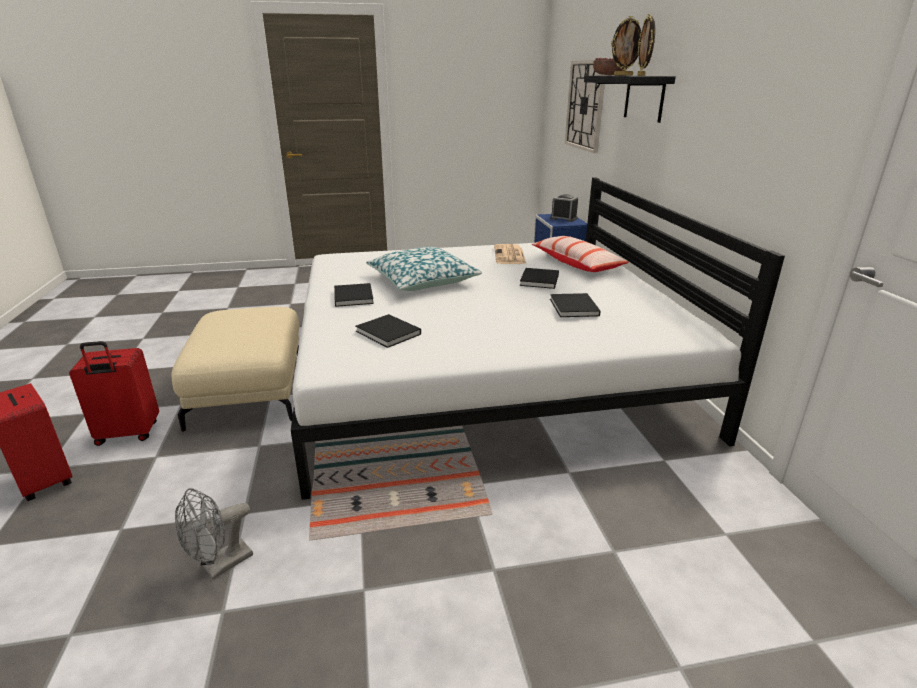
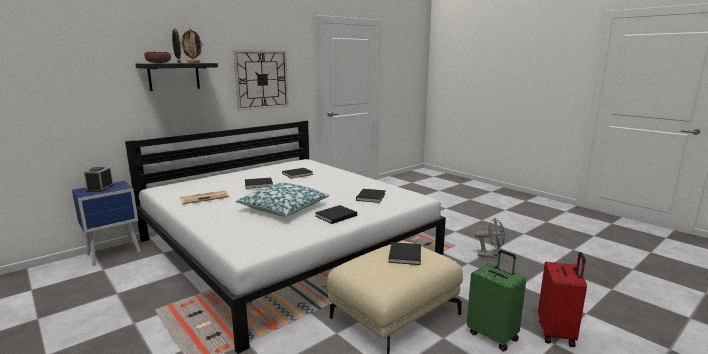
camera: 120 degrees left, 10 degrees down
red suitcase [69,341,159,446] -> green suitcase [467,250,526,351]
pillow [532,236,629,272] -> none
wall clock [565,60,606,153] -> wall clock moved to [233,50,289,111]
none -> black book [388,242,421,265]

